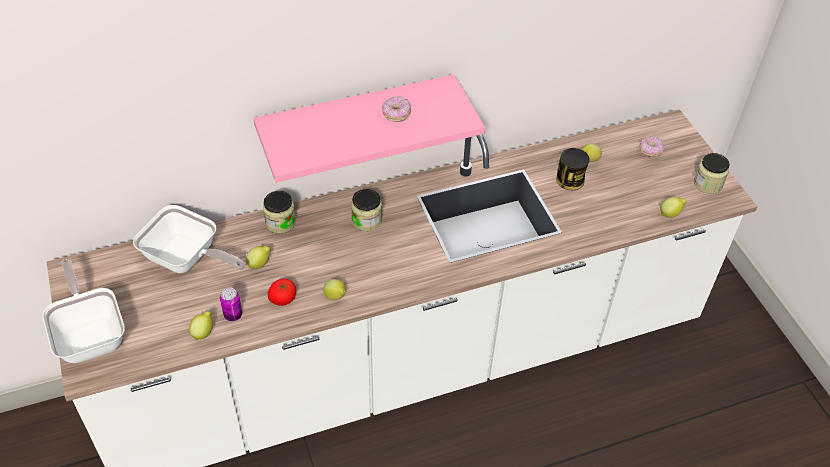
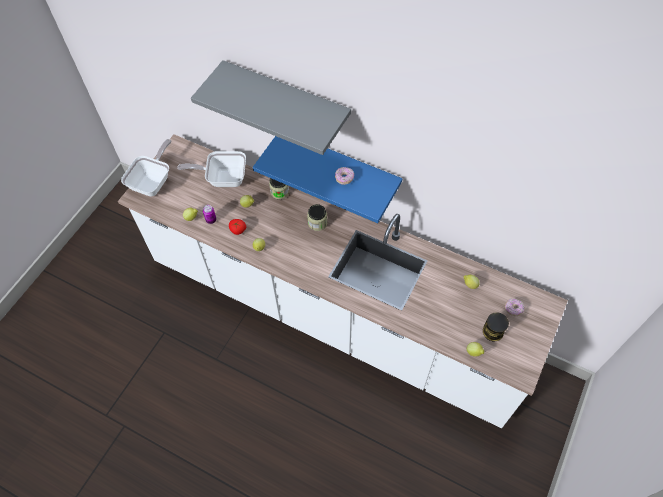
camera: 50 degrees right, 10 degrees up
frying pan [133,205,245,273] -> frying pan turned 105 degrees clockwise [177,151,246,187]
pink shelf [253,75,485,183] -> blue shelf [253,136,402,223]
can [556,148,590,190] -> can moved to [483,312,509,341]
jar [694,153,730,194] -> none
none -> grey shelf [191,60,351,155]

